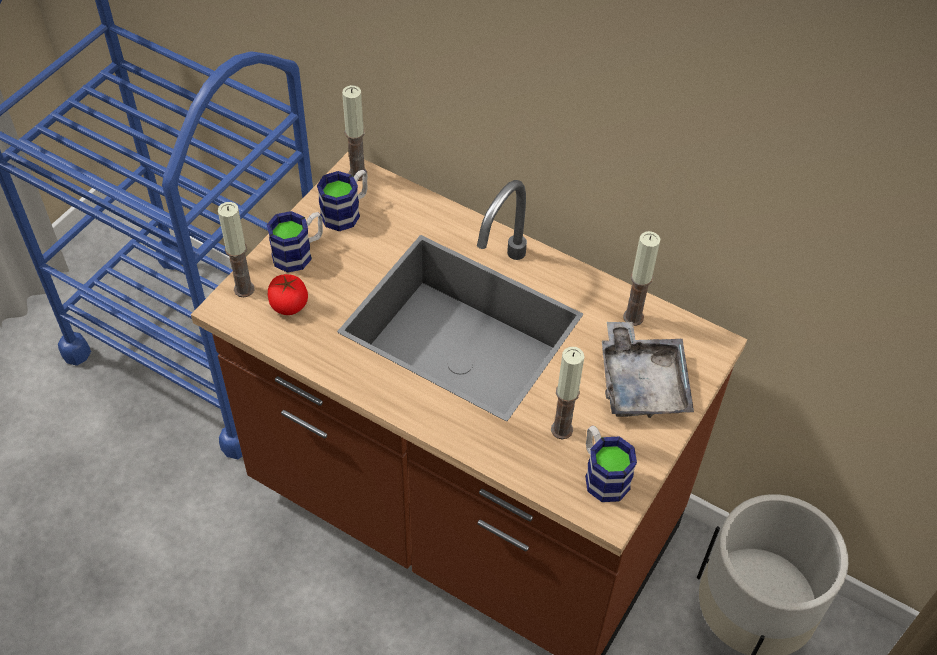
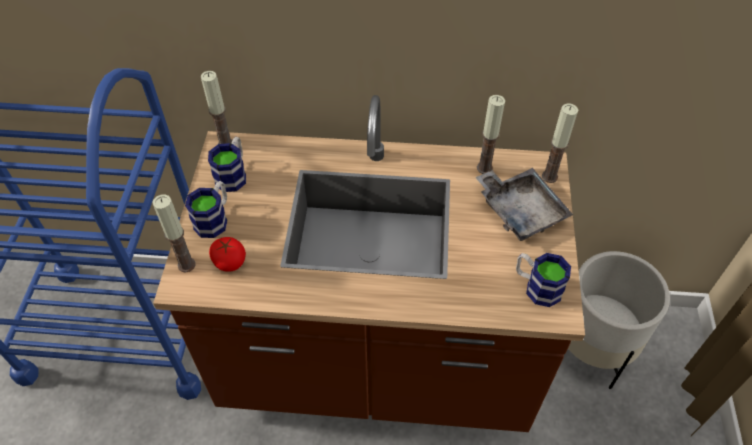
camera: 25 degrees left, 0 degrees up
candle [551,347,585,439] -> candle moved to [542,104,578,183]

